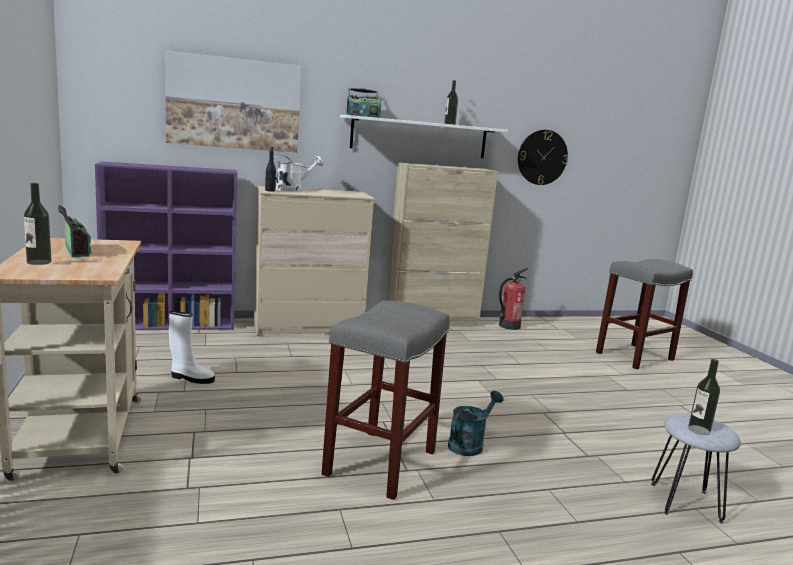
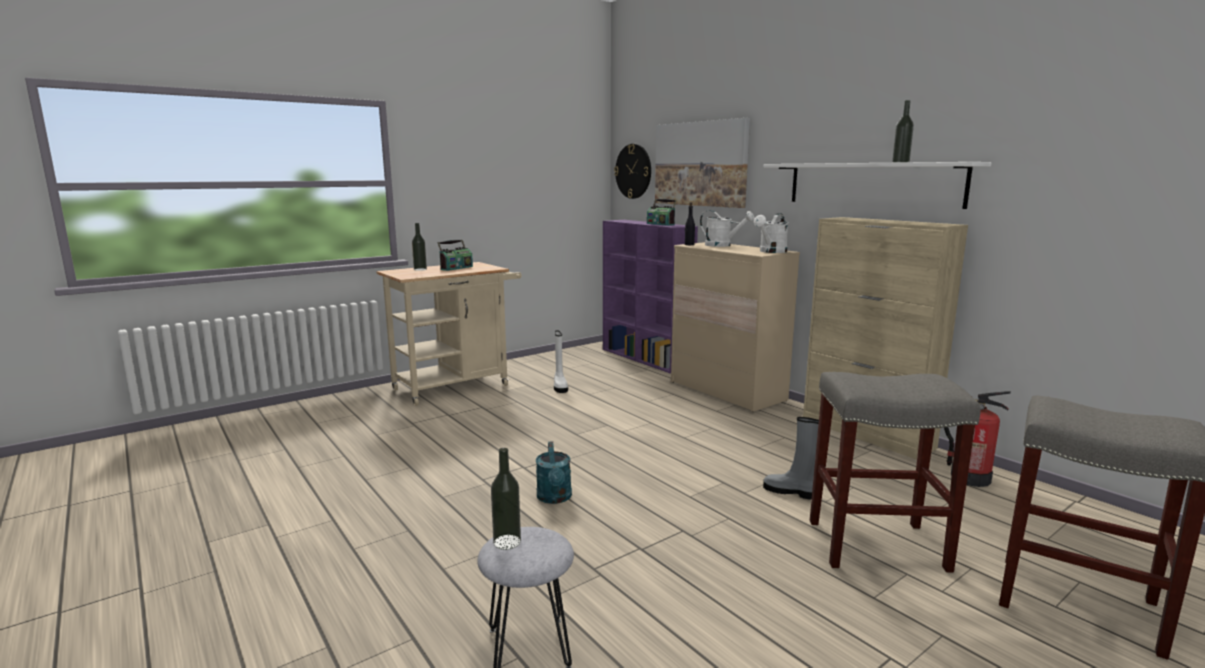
camera: 70 degrees right, 0 degrees up
grey stool [322,300,450,500] -> grey stool moved to [810,372,980,573]
radio [346,88,381,118] -> radio moved to [647,199,677,226]
turquoise watering can [448,391,503,456] -> turquoise watering can turned 60 degrees clockwise [536,441,572,504]
wall clock [518,130,568,185] -> wall clock moved to [614,144,651,199]
none -> white watering can [754,213,788,253]
none -> grey boot [763,417,819,500]

